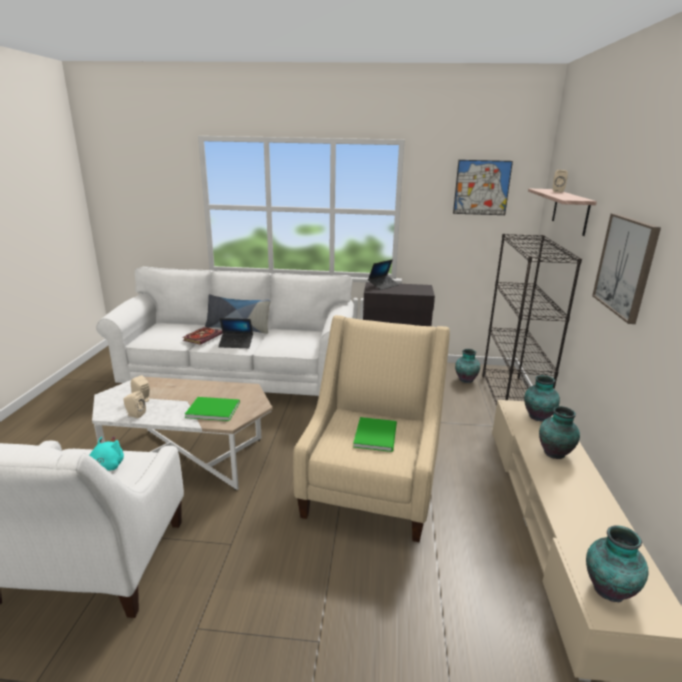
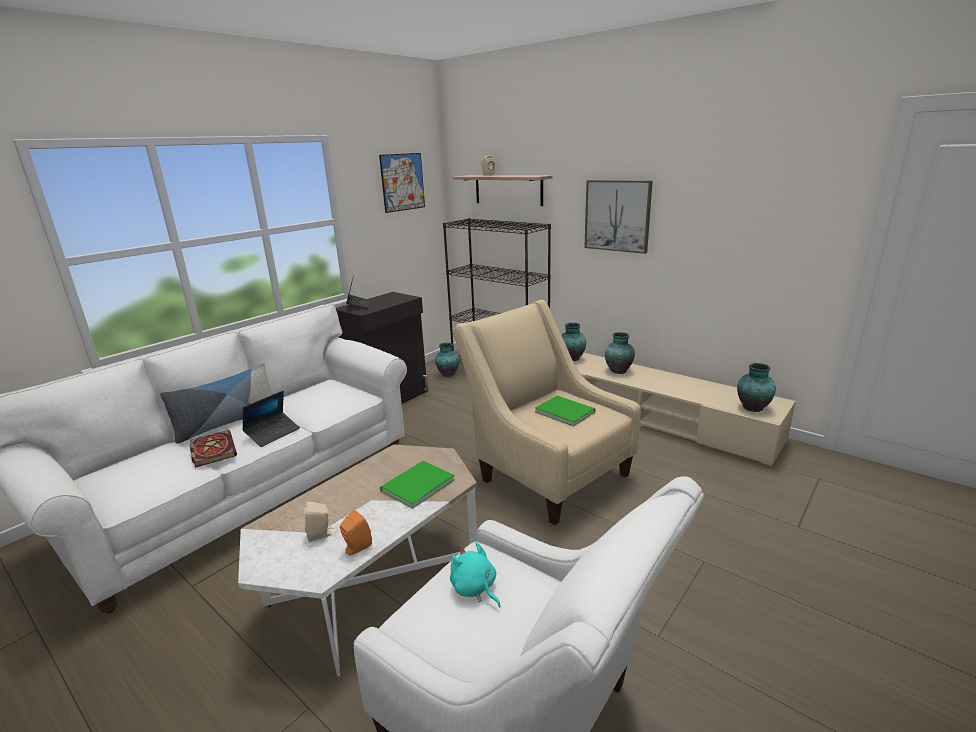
camera: 55 degrees left, 0 degrees up
beige speaker [123,391,146,418] -> orange speaker [340,510,372,555]

